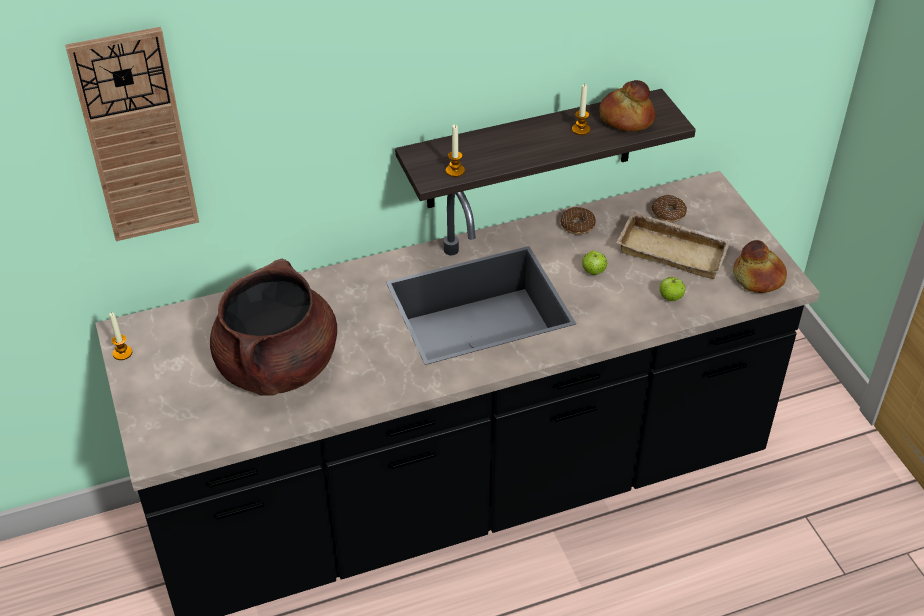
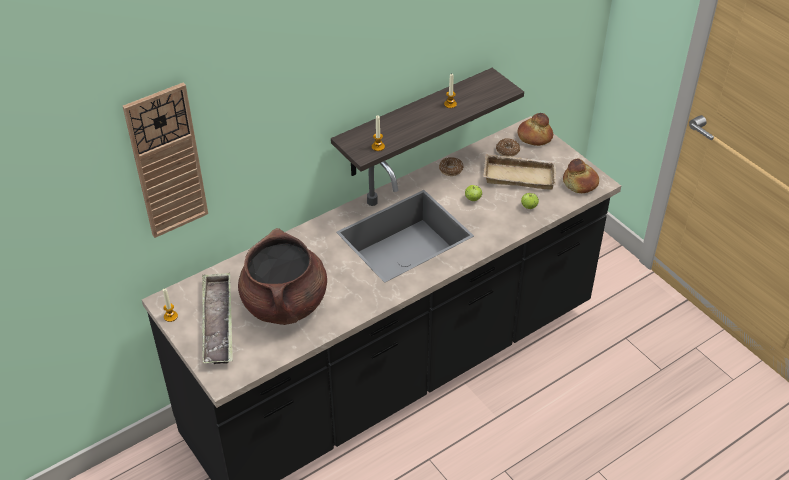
camera: 15 degrees left, 0 degrees up
bread [599,80,655,131] -> bread moved to [518,113,553,146]
none -> tray [202,273,233,364]

